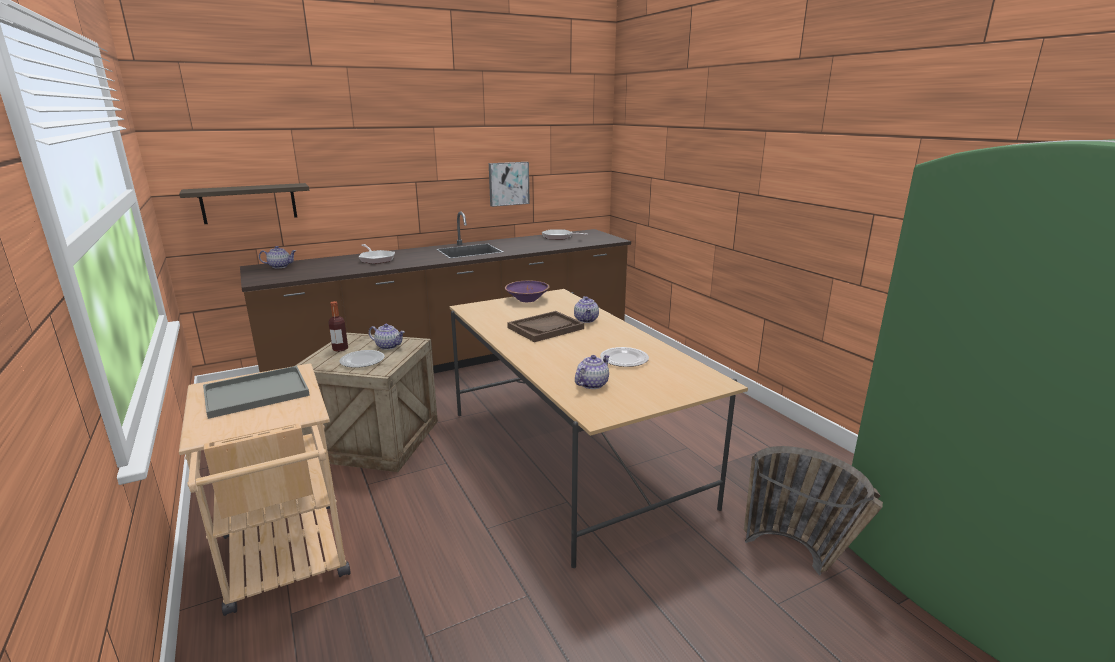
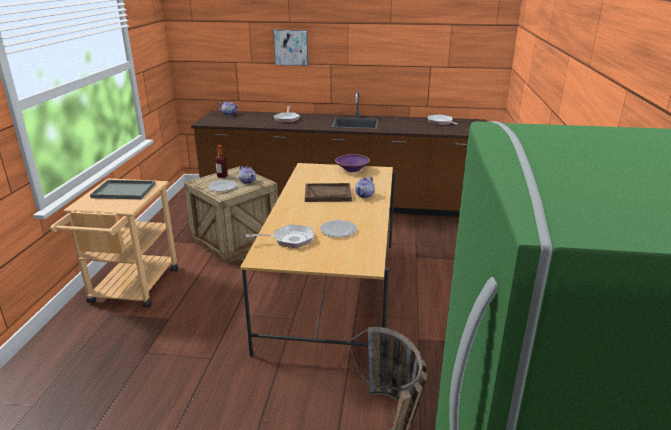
camera: 35 degrees right, 5 degrees up
shelf [179,183,309,224] -> none
picture [489,162,530,207] -> picture moved to [273,29,308,66]
teapot [575,355,610,389] -> frying pan [246,224,314,248]

